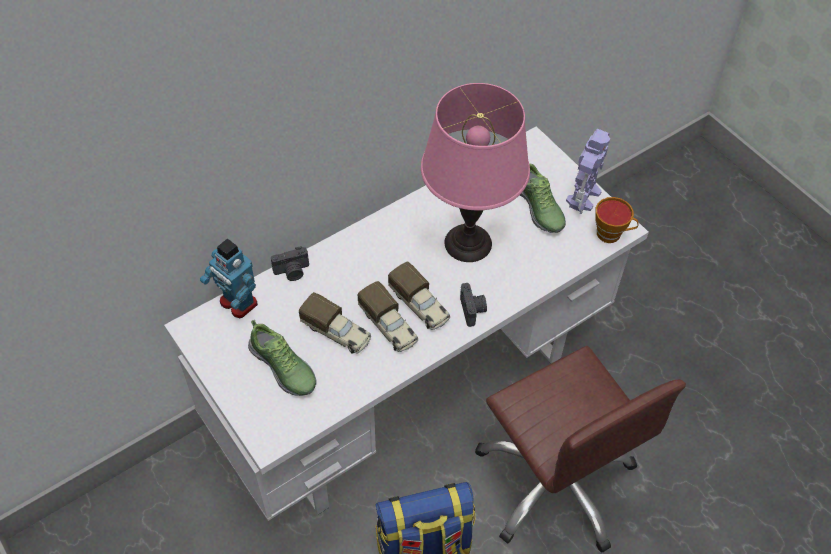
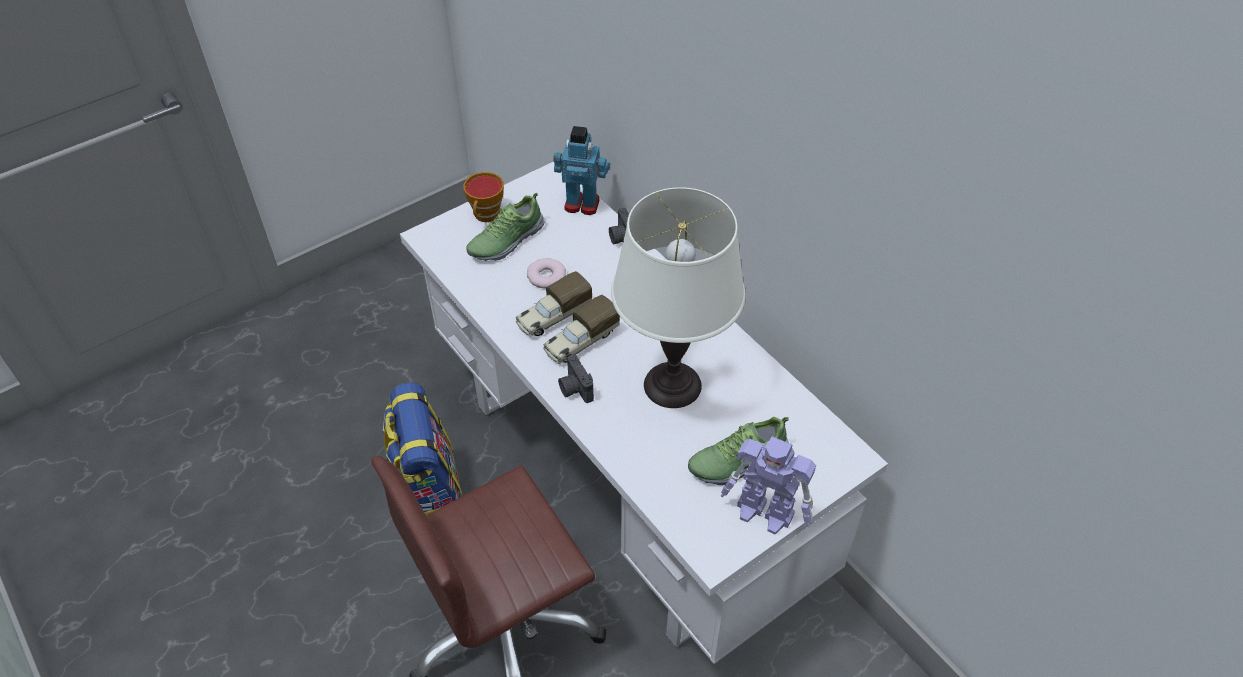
camera: 90 degrees right, 5 degrees down
toy robot [200,238,258,318] -> toy robot turned 60 degrees clockwise [553,126,610,215]
toy truck [299,292,371,354] -> donut [527,258,566,288]
pink table lamp [421,83,530,262] -> white table lamp [611,187,745,408]
camera [460,283,487,327] -> camera turned 75 degrees clockwise [558,354,594,403]
cup [595,197,639,243] -> cup moved to [463,172,504,222]

